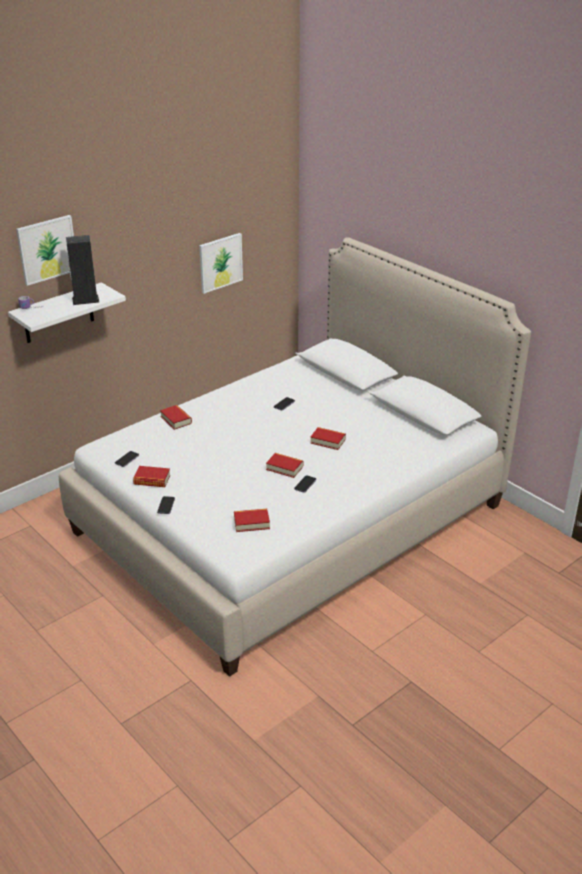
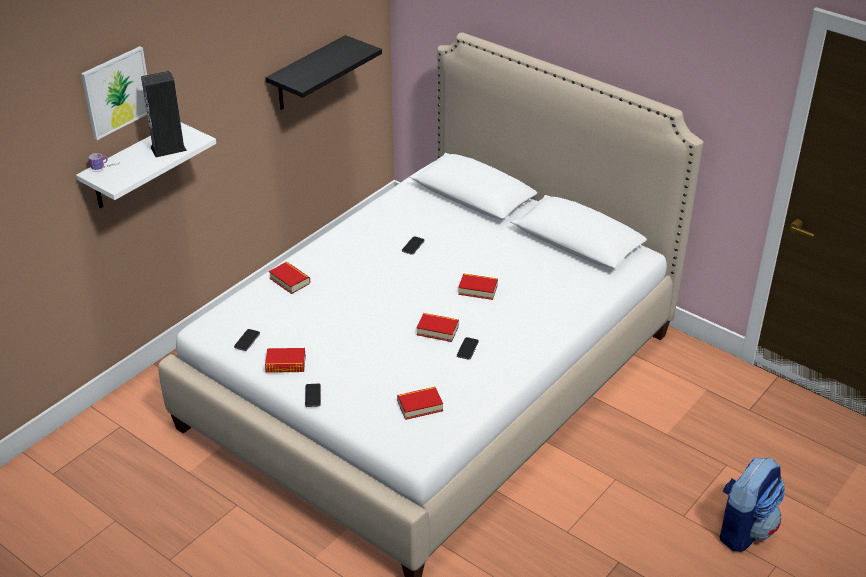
camera: 10 degrees left, 5 degrees up
picture [199,233,243,294] -> black shelf [266,35,382,110]
none -> backpack [720,457,785,552]

